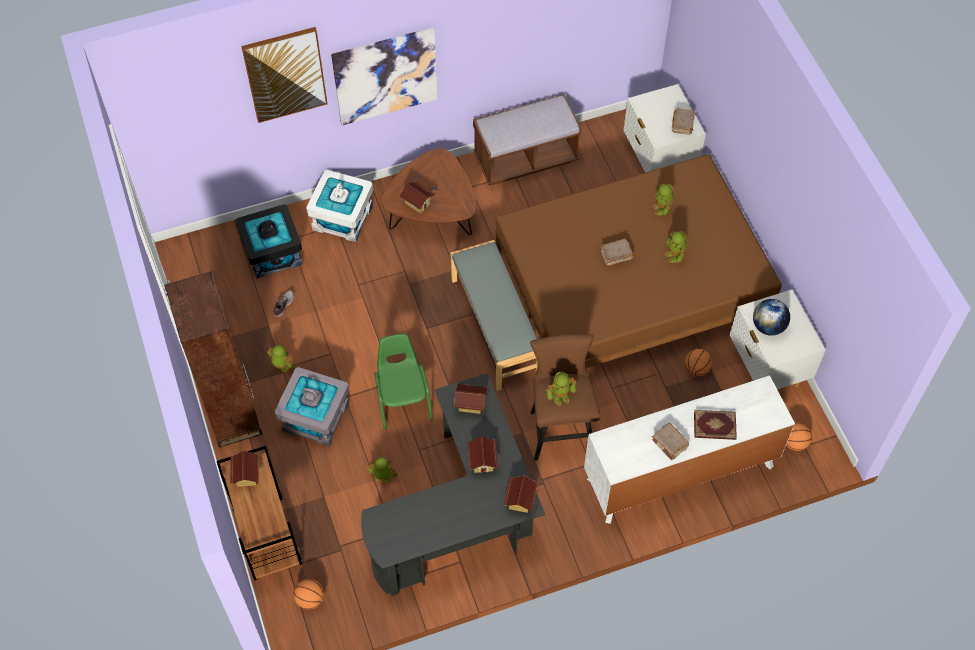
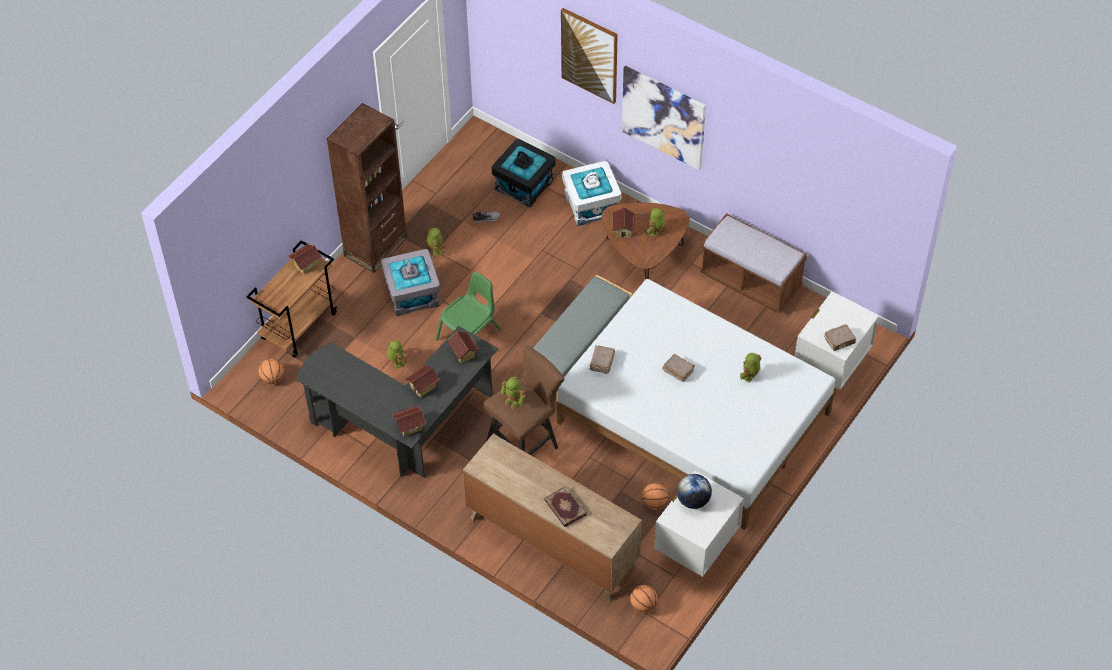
camera: 55 degrees right, 5 degrees down
brown bed [496,154,782,368] -> white bed [557,279,835,530]
white dresser [584,375,795,524] -> brown dresser [463,434,642,602]
brown book [652,423,689,460] -> brown book moved to [590,345,615,374]
toy robot [664,231,687,264] -> toy robot moved to [646,208,665,237]

